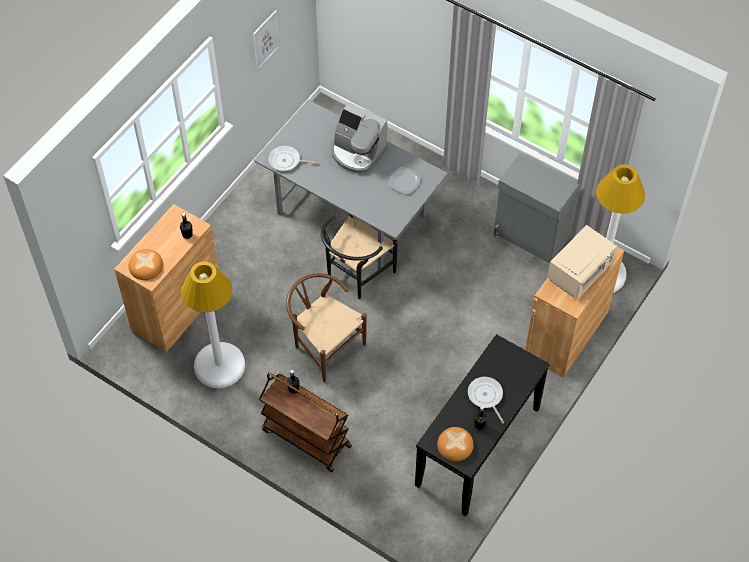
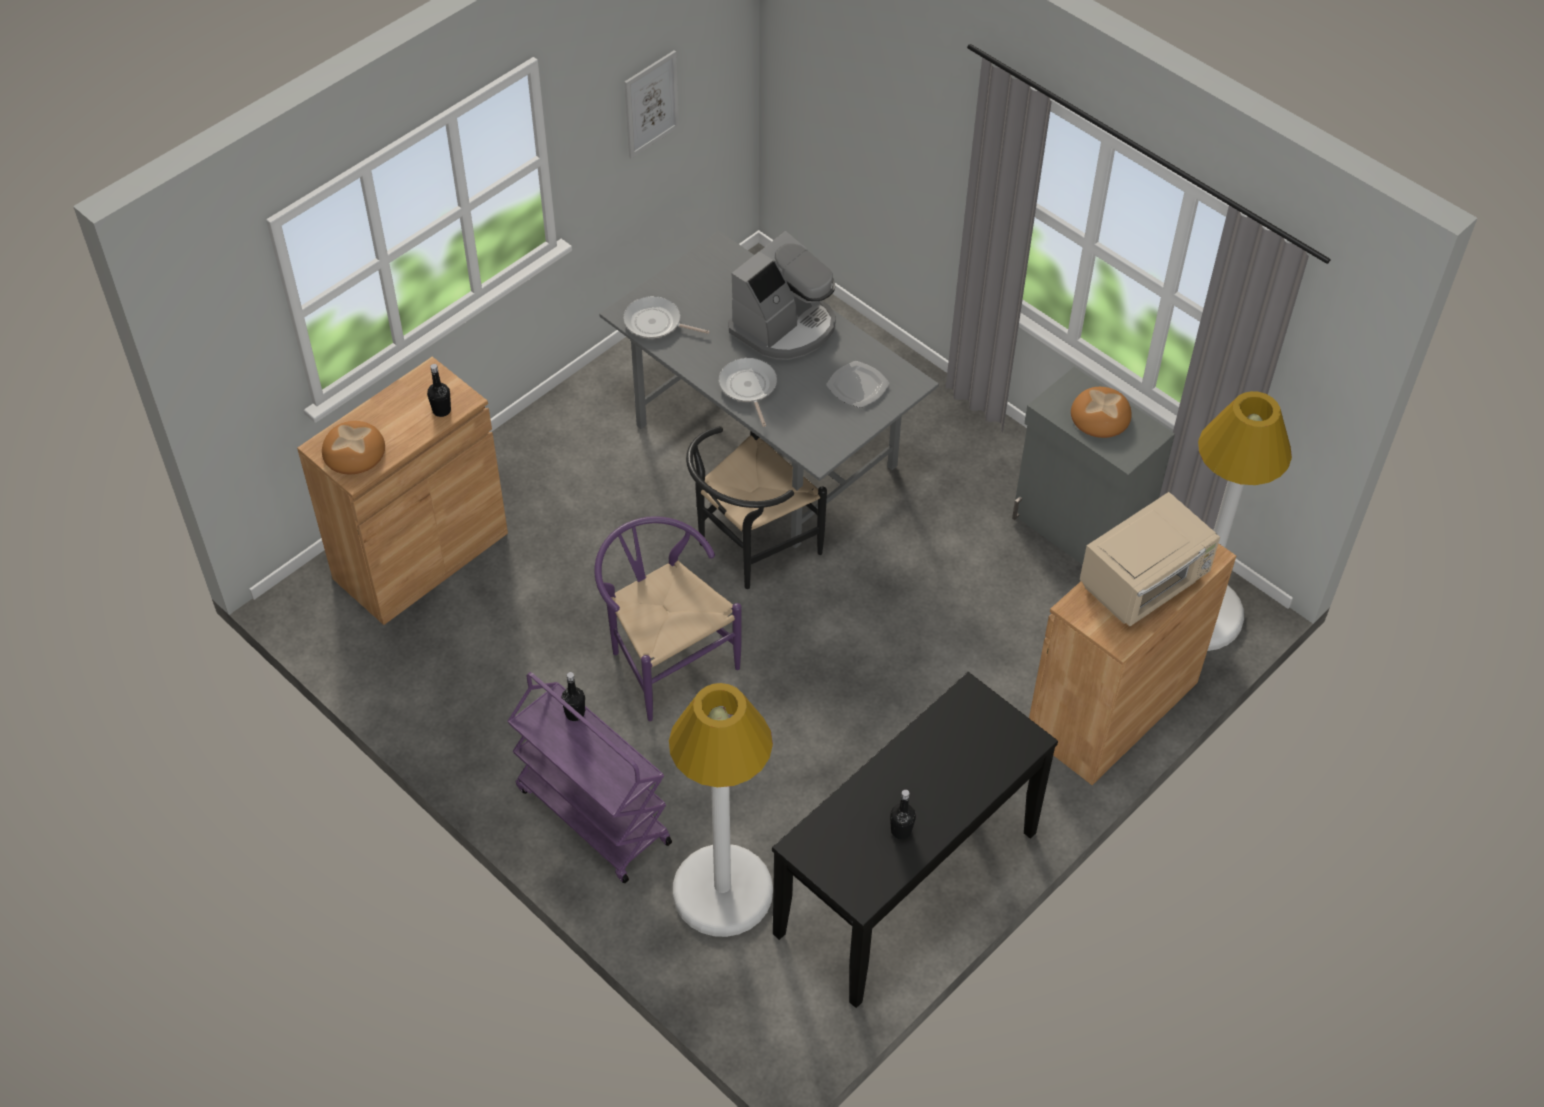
camera: 10 degrees right, 5 degrees down
white floor lamp [181,262,245,388] -> white floor lamp moved to [669,683,773,937]
brown cart [259,373,352,472] -> purple cart [507,672,672,883]
brown chair [286,273,367,382] -> purple chair [595,516,742,721]
coffee machine [331,102,388,173] -> coffee machine turned 90 degrees counterclockwise [728,231,836,360]
bread [437,427,474,462] -> bread moved to [1071,387,1132,438]
frying pan [468,377,504,423] -> frying pan moved to [719,358,777,427]

